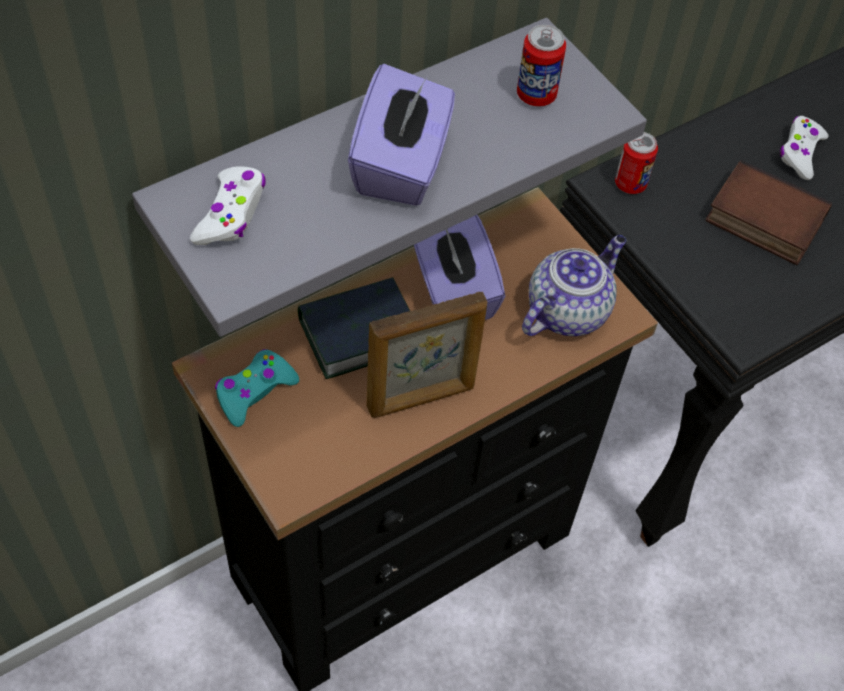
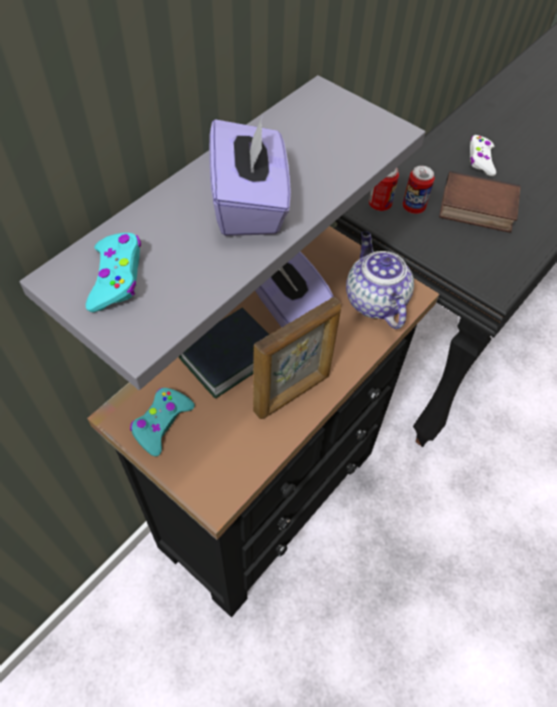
camera: 15 degrees left, 0 degrees up
white game controller [190,166,266,245] -> turquoise game controller [86,233,141,312]
can [517,25,566,107] -> can moved to [403,166,435,214]
teapot [522,235,626,336] -> teapot turned 45 degrees counterclockwise [346,231,414,329]

